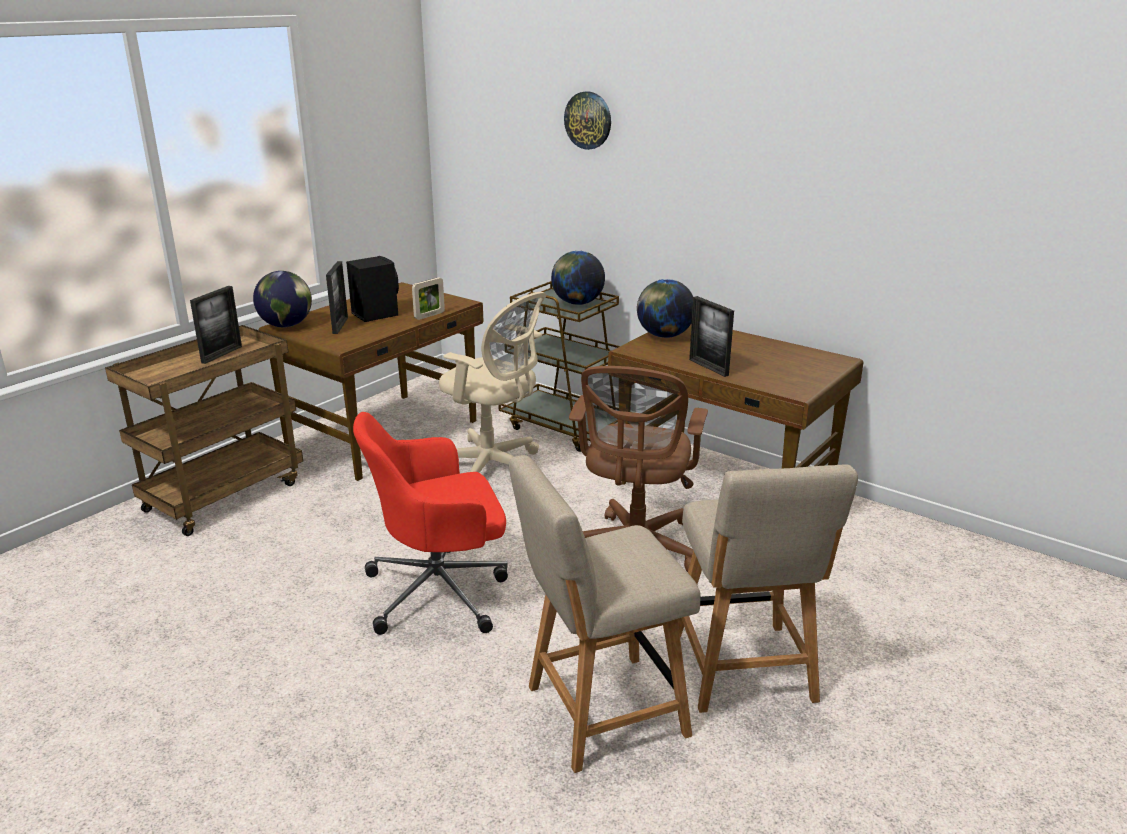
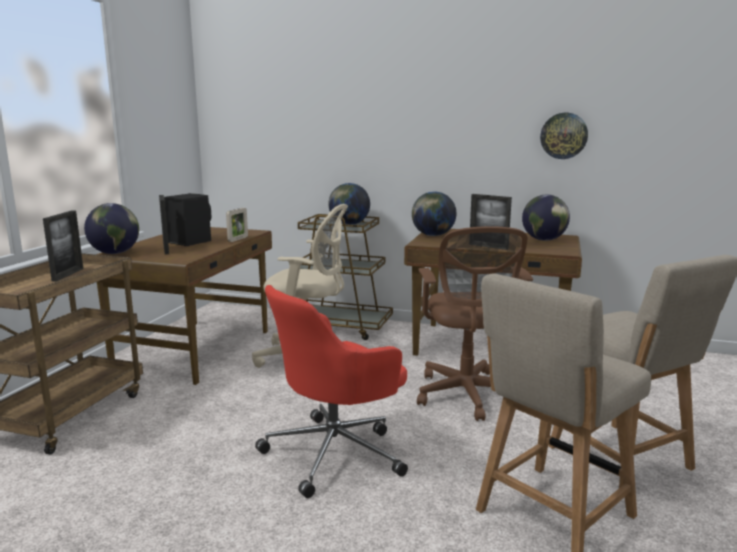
camera: 20 degrees left, 10 degrees down
wall clock [564,91,611,150] -> wall clock moved to [540,113,588,159]
none -> globe [522,195,570,241]

